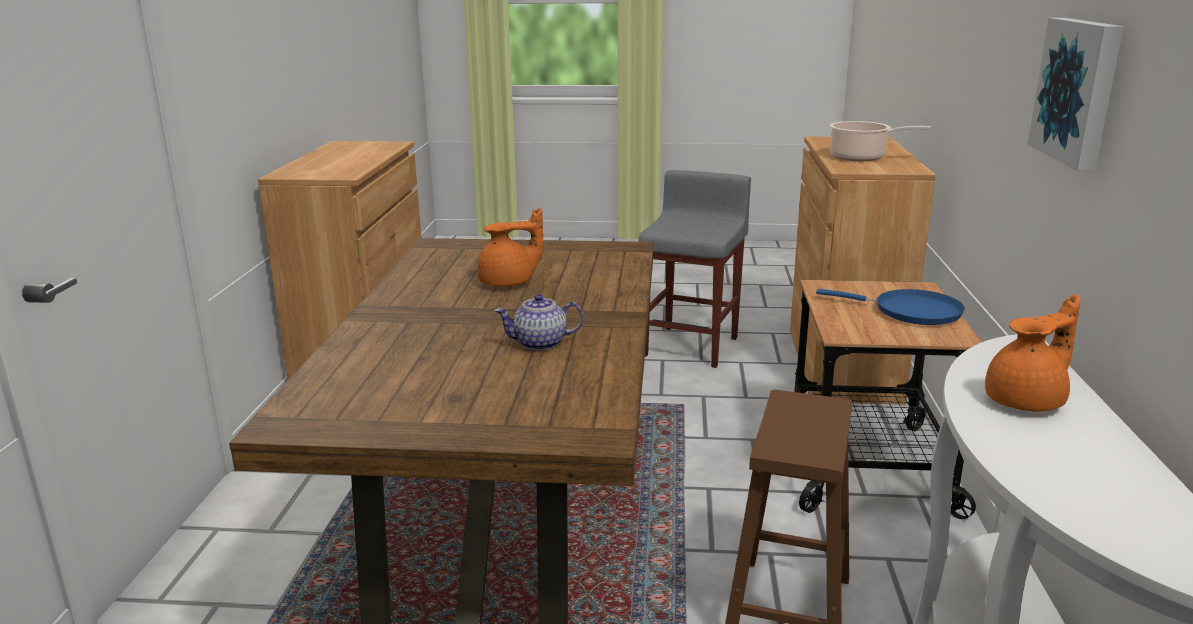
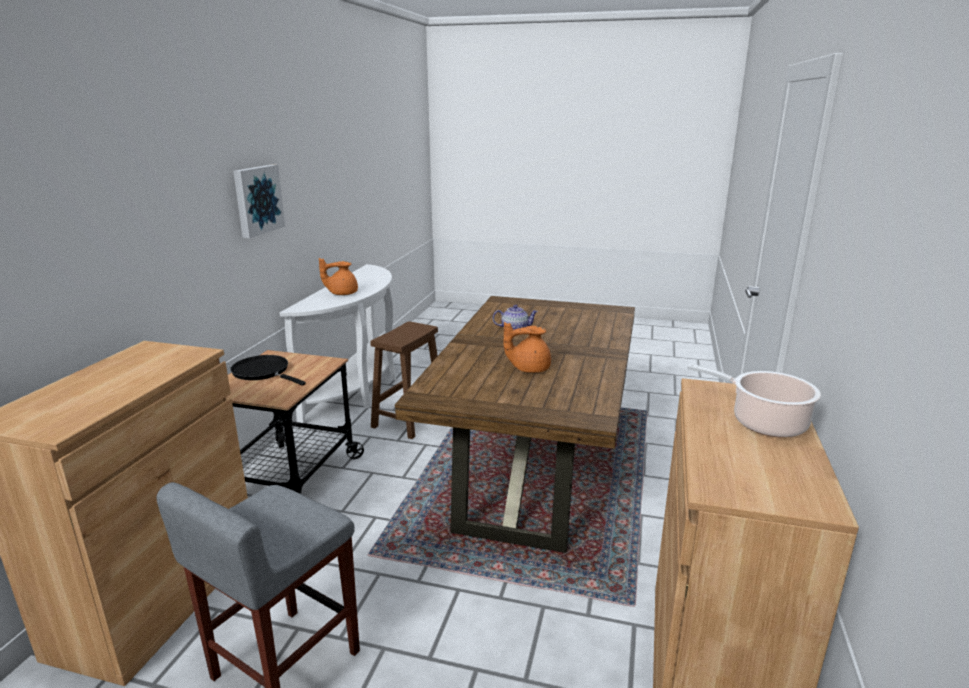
camera: 170 degrees left, 0 degrees up
blue frying pan [816,289,965,325] -> black frying pan [230,355,306,386]
cooking pot [829,121,931,162] -> cooking pot moved to [687,364,821,438]

